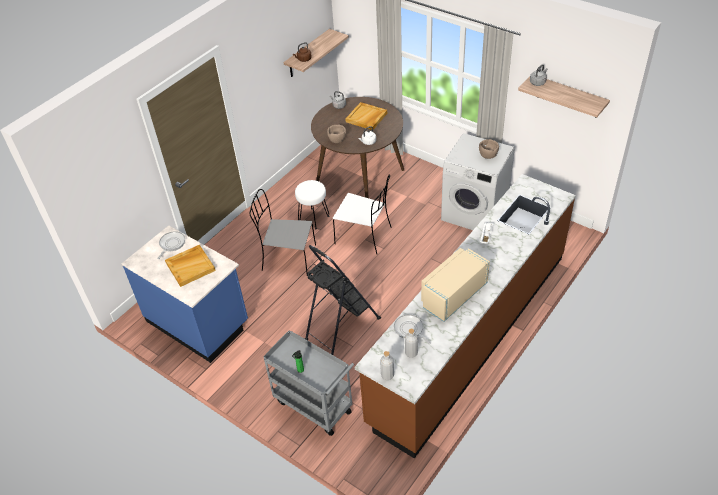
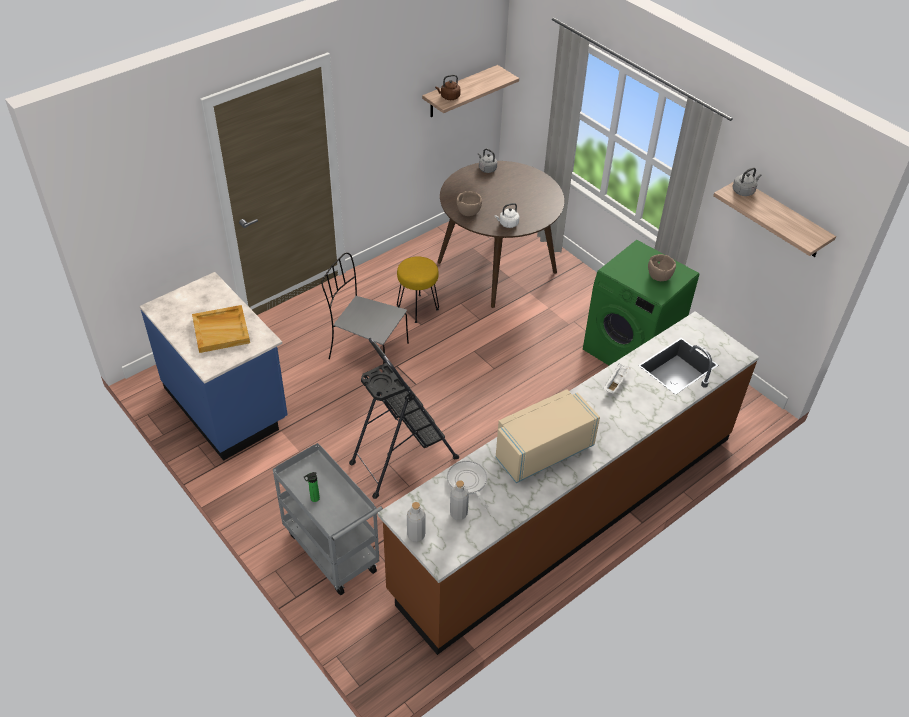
camera: 10 degrees right, 0 degrees up
frying pan [157,231,185,259] -> none
white stool [295,180,329,229] -> yellow stool [397,256,439,323]
white chair [333,174,392,254] -> none
beige tray [345,102,387,130] -> none
white washing machine [441,133,515,230] -> green washing machine [583,240,700,365]

